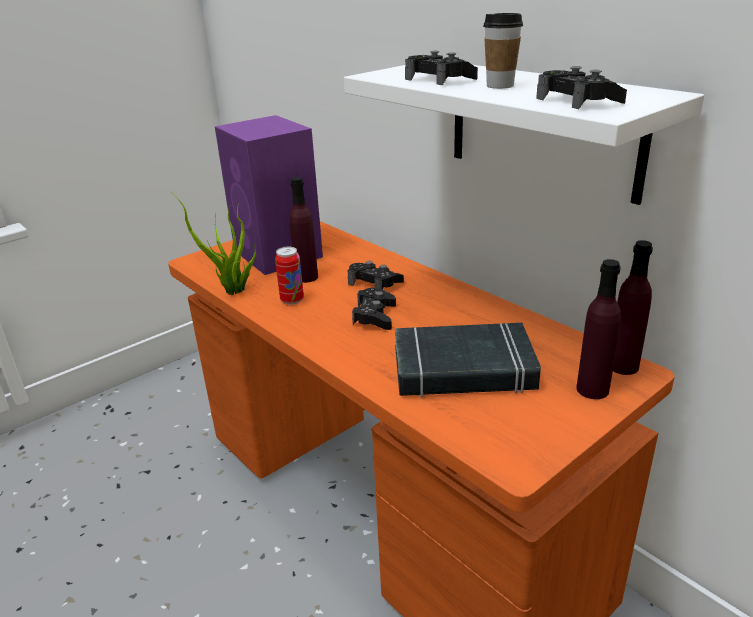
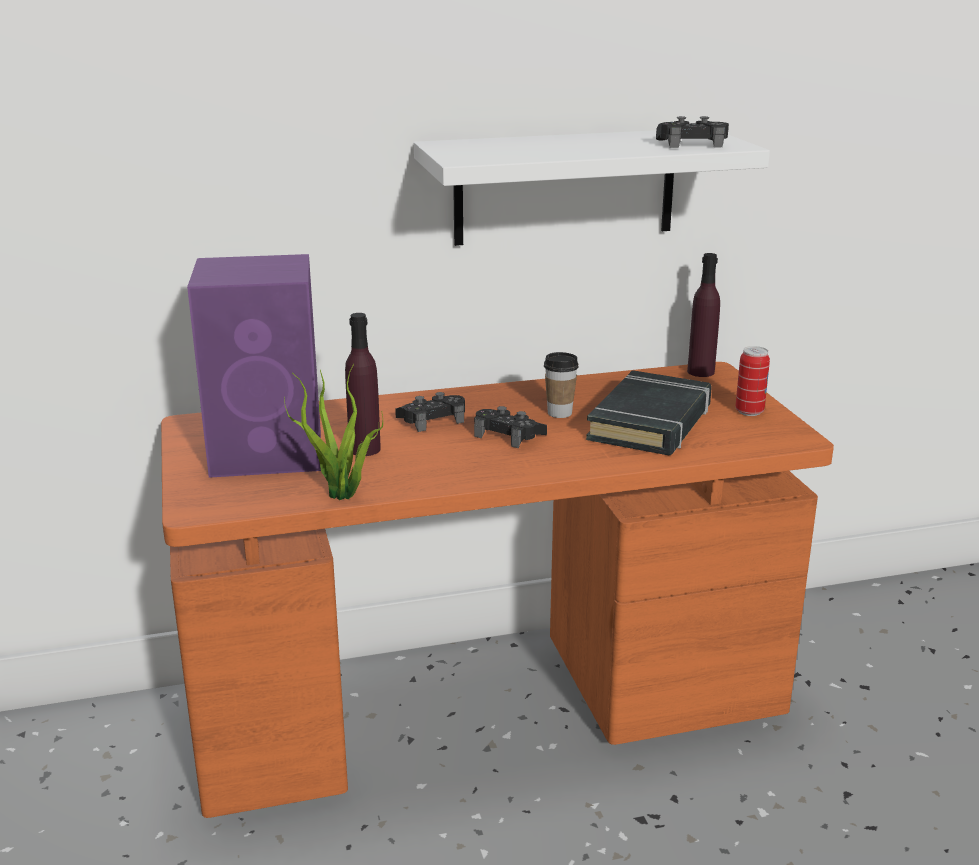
camera: 65 degrees left, 5 degrees down
can [275,247,304,305] -> can moved to [735,346,770,416]
black game controller [405,51,478,85] -> none
cup [483,13,523,89] -> cup moved to [544,352,579,418]
purple bottle [576,259,621,399] -> none

